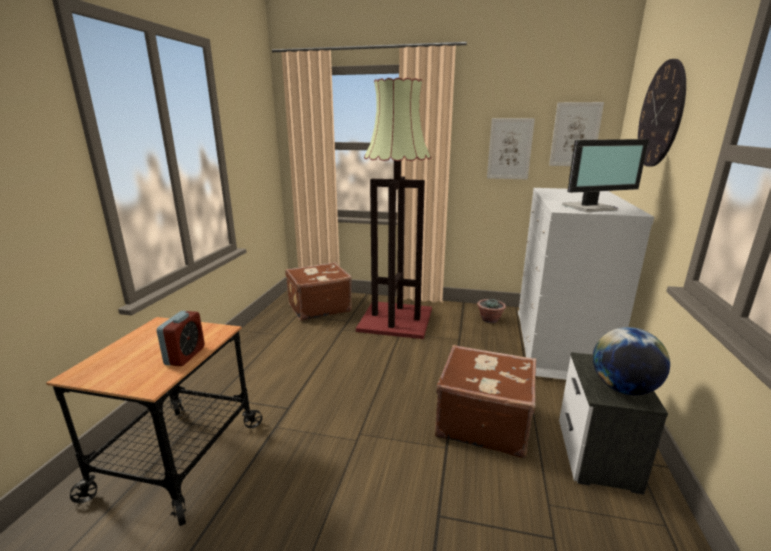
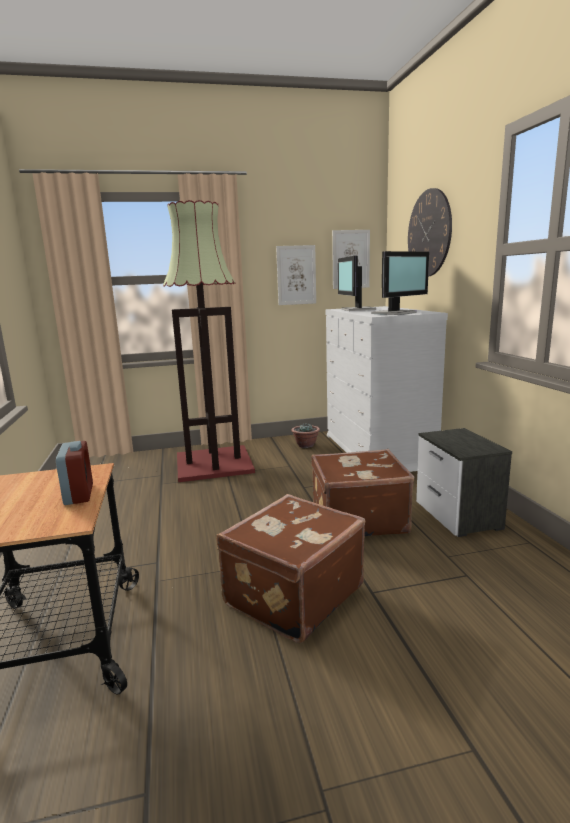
camera: 25 degrees left, 5 degrees down
brown suitcase [285,262,352,321] -> brown suitcase moved to [216,494,365,644]
globe [593,327,670,395] -> none
none -> monitor [338,256,376,311]

